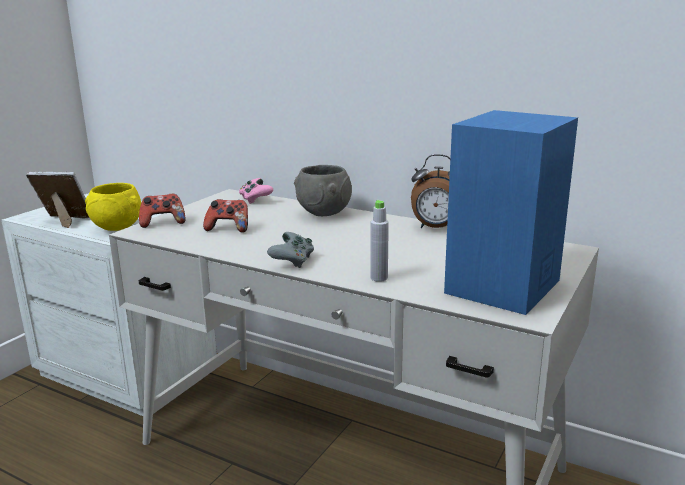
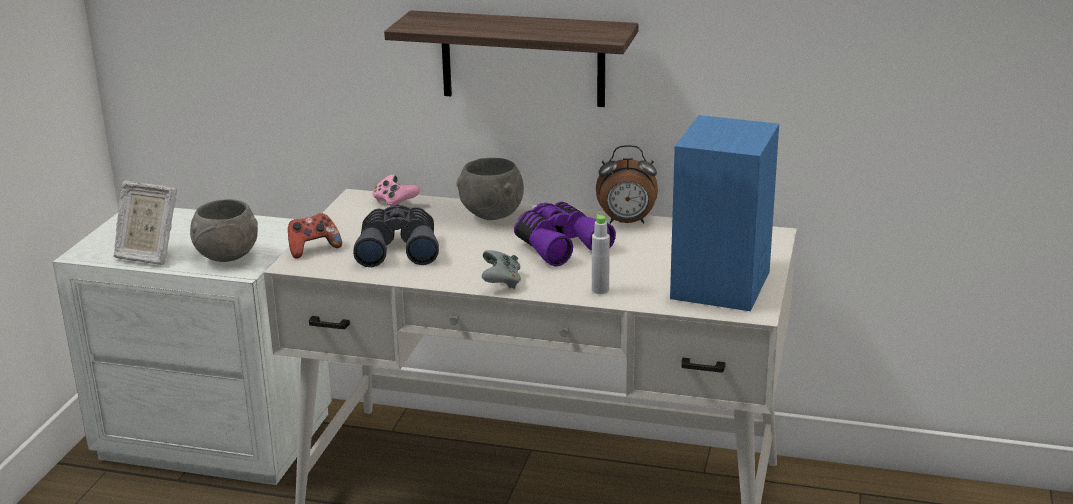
camera: 15 degrees left, 5 degrees up
picture frame [26,172,89,228] -> picture frame turned 150 degrees counterclockwise [114,181,177,265]
yellow bowl [85,183,141,231] -> grey bowl [190,199,258,262]
game controller [203,199,248,233] -> grey binoculars [353,205,439,267]
none -> shelf [384,11,639,107]
none -> purple binoculars [514,202,616,267]

